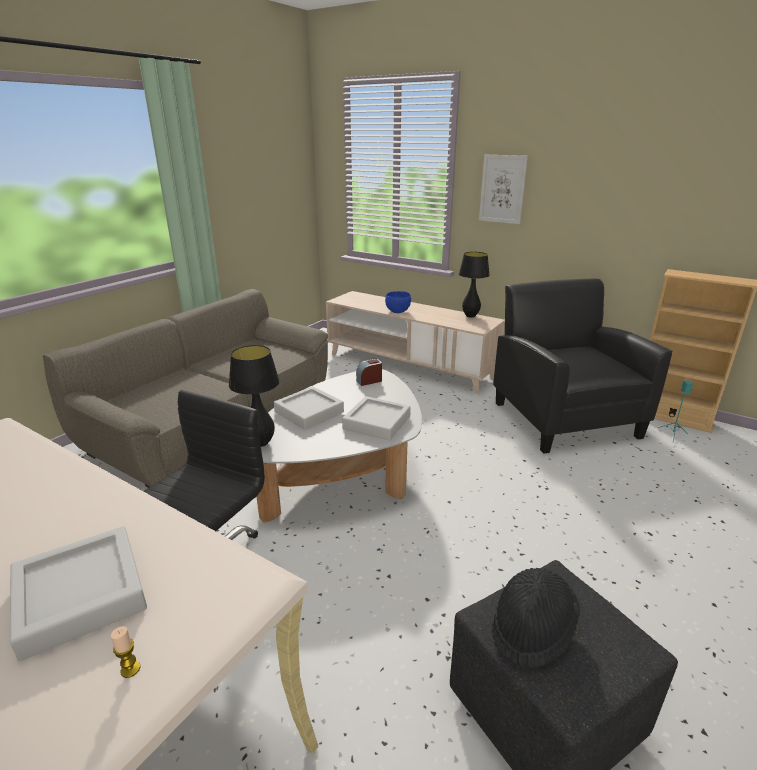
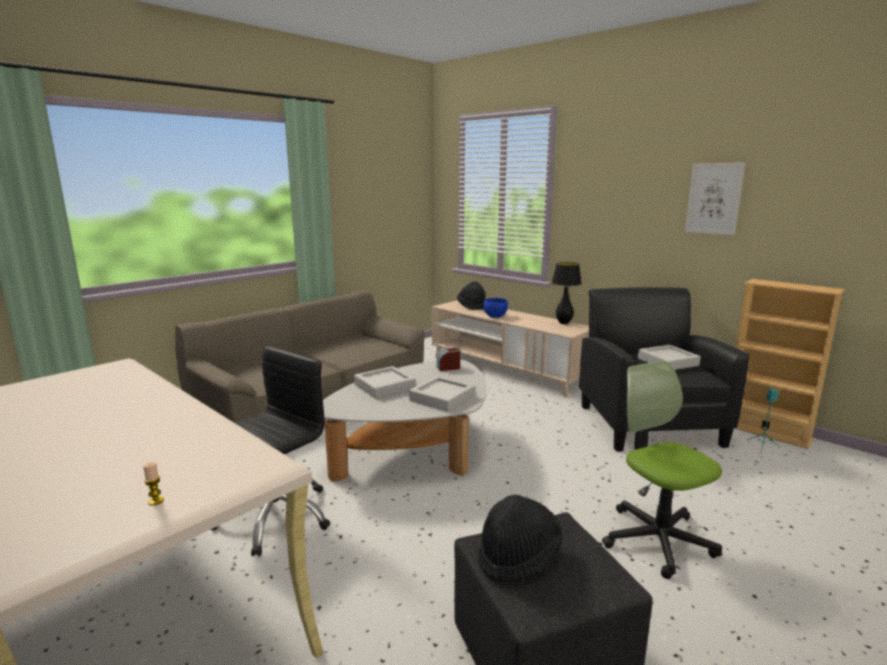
camera: 10 degrees right, 10 degrees down
grey tray [10,526,147,661] -> grey tray moved to [638,345,701,370]
black table lamp [229,345,280,447] -> none
picture [479,155,528,224] -> picture moved to [685,163,745,235]
none -> black hat [457,281,485,310]
none -> office chair [602,360,722,579]

